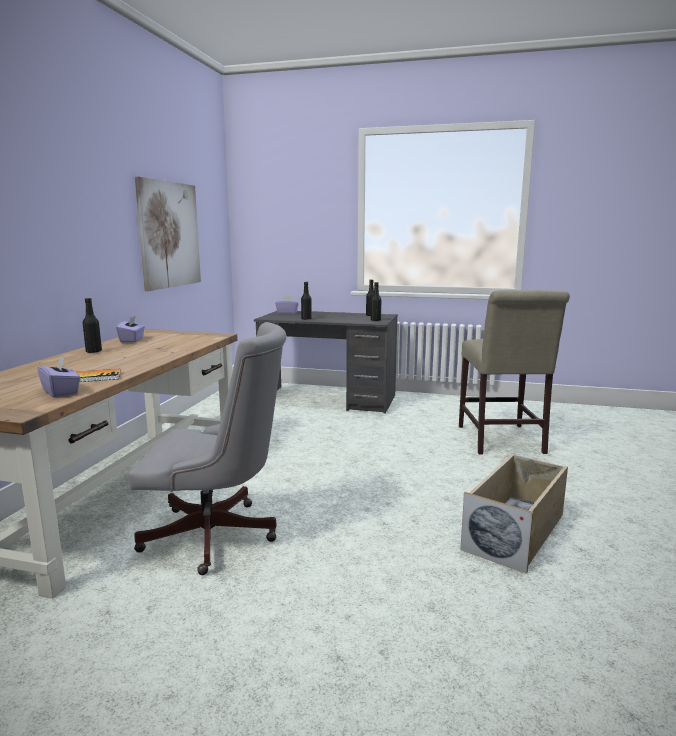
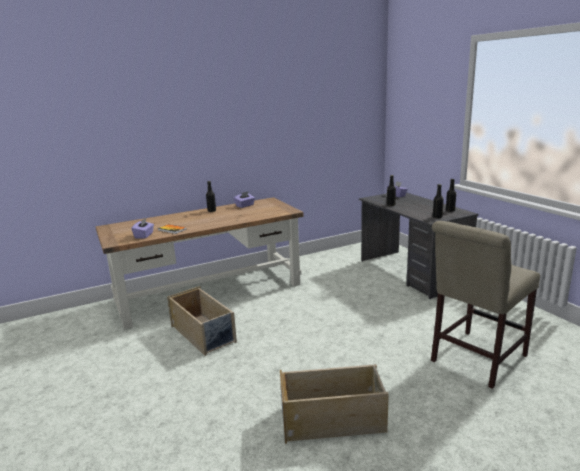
camera: 50 degrees right, 5 degrees up
grey office chair [128,322,287,575] -> beige storage box [167,286,237,356]
picture [135,176,201,291] -> none

